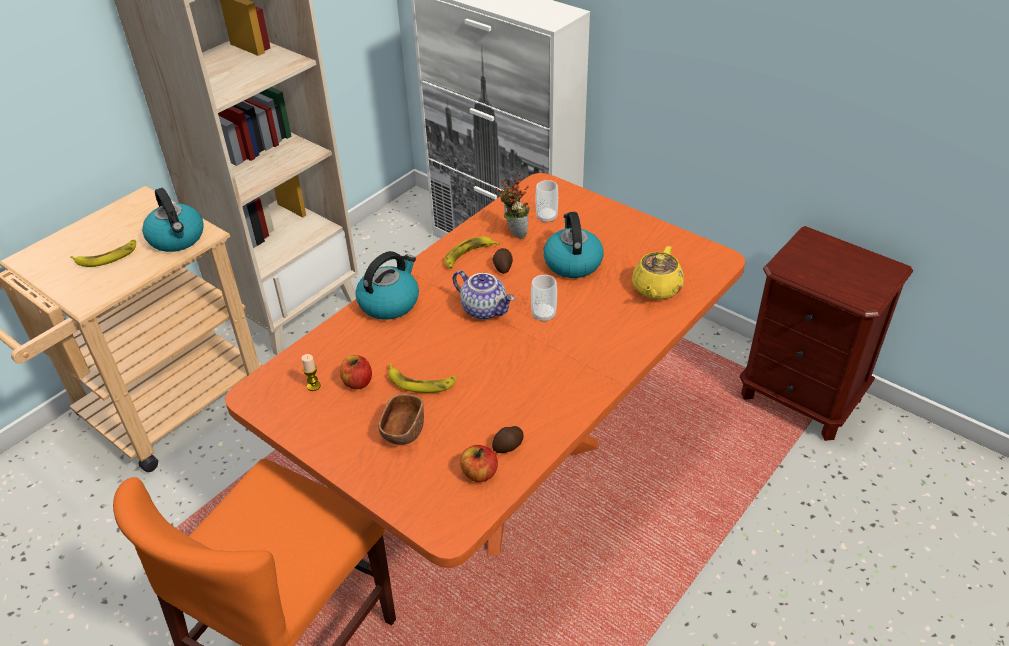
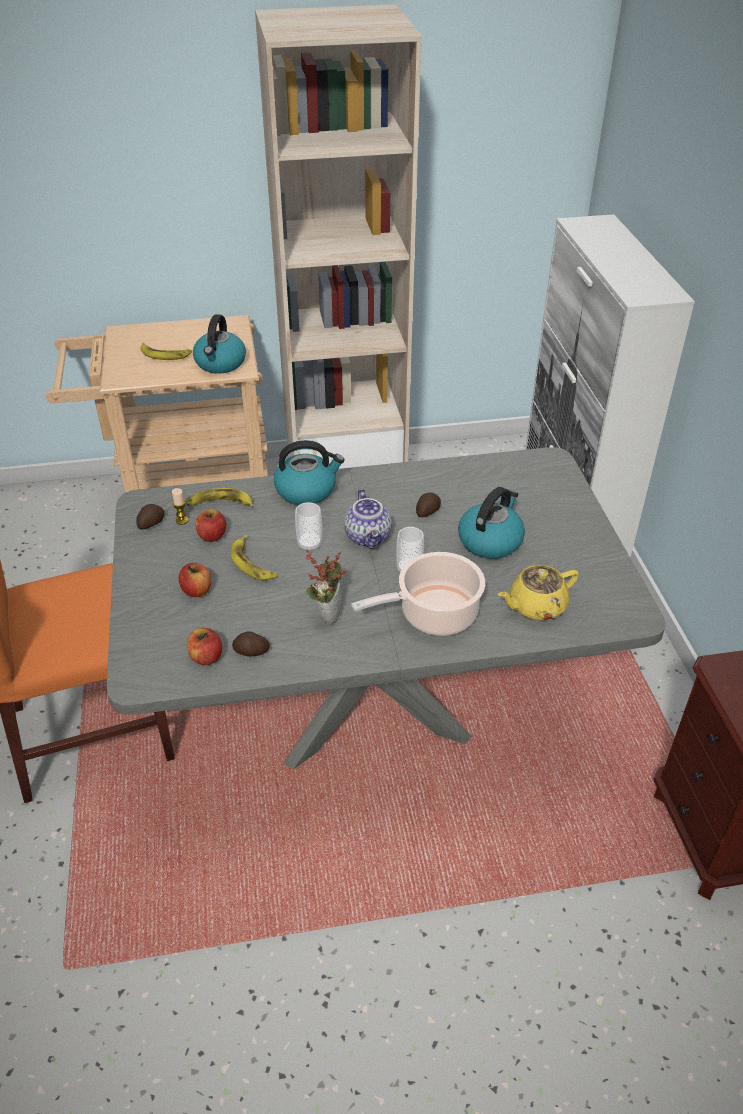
camera: 40 degrees right, 0 degrees up
orange dining table [225,173,745,568] -> grey dining table [107,447,666,769]
brown bowl [378,394,424,445] -> apple [179,563,211,597]
banana [444,237,500,269] -> banana moved to [187,488,254,508]
potted plant [495,173,530,239] -> potted plant moved to [306,549,346,626]
cup [536,180,558,223] -> cup moved to [295,502,323,552]
none -> potato [136,504,164,529]
none -> cooking pot [351,552,485,636]

